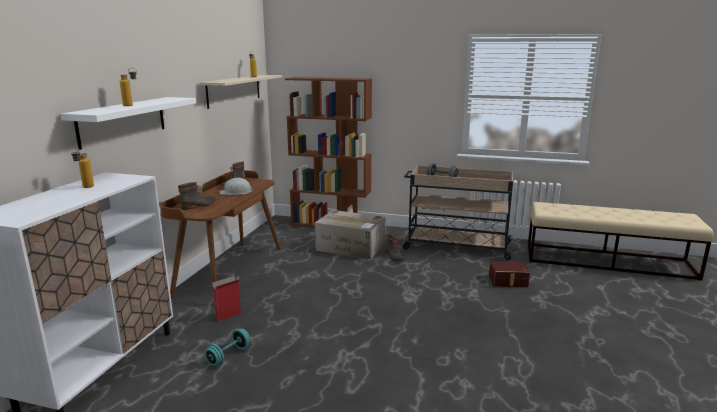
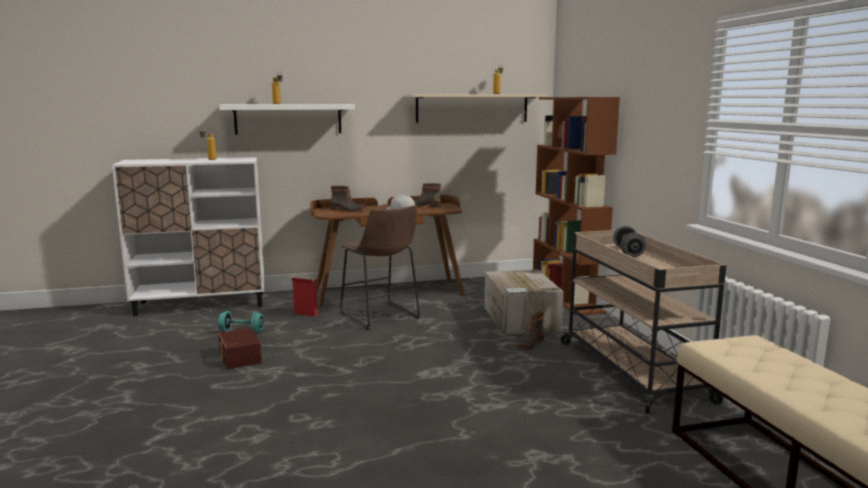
camera: 60 degrees right, 5 degrees down
brown storage box [489,261,530,287] -> brown storage box moved to [218,328,262,369]
none -> brown stool [340,205,420,330]

